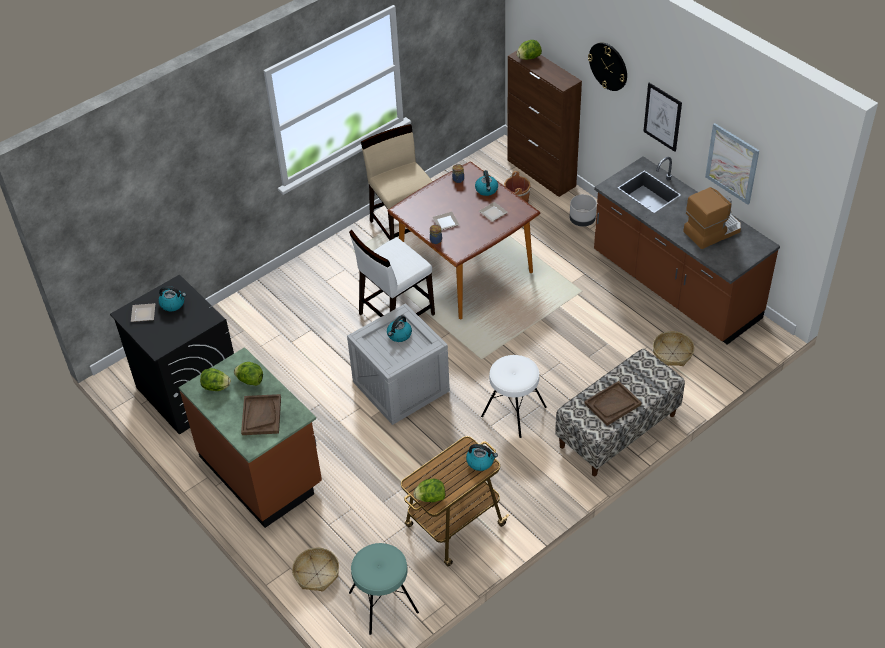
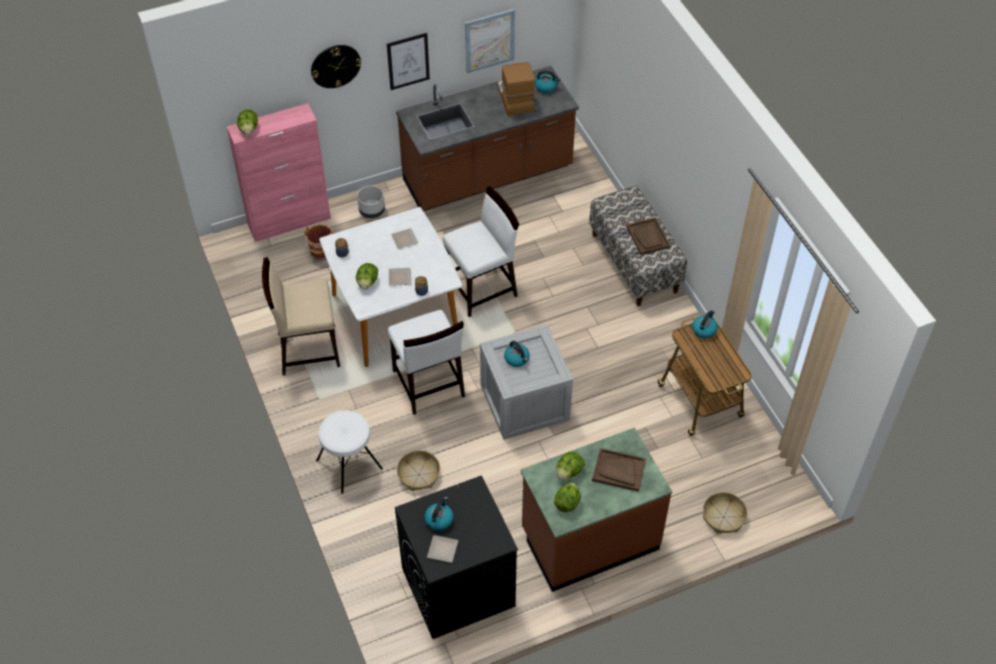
camera: 75 degrees left, 5 degrees up
turquoise stool [349,543,419,635] -> none
brown dining table [387,162,540,319] -> white dining table [319,207,462,367]
lettuce [413,479,445,502] -> lettuce moved to [356,263,378,290]
kettle [475,170,498,196] -> kettle moved to [535,70,561,93]
white stool [481,355,547,438] -> white stool moved to [316,410,383,494]
brown cabinet [507,51,582,197] -> pink cabinet [227,103,331,242]
basket [653,331,694,366] -> basket moved to [397,450,440,491]
none -> white chair [443,186,519,317]

